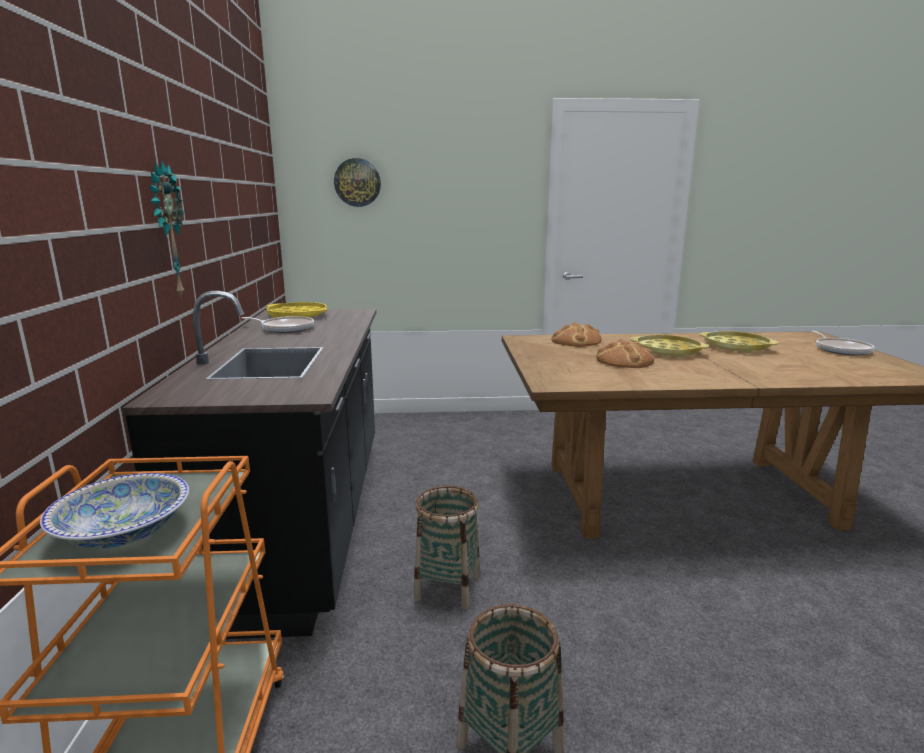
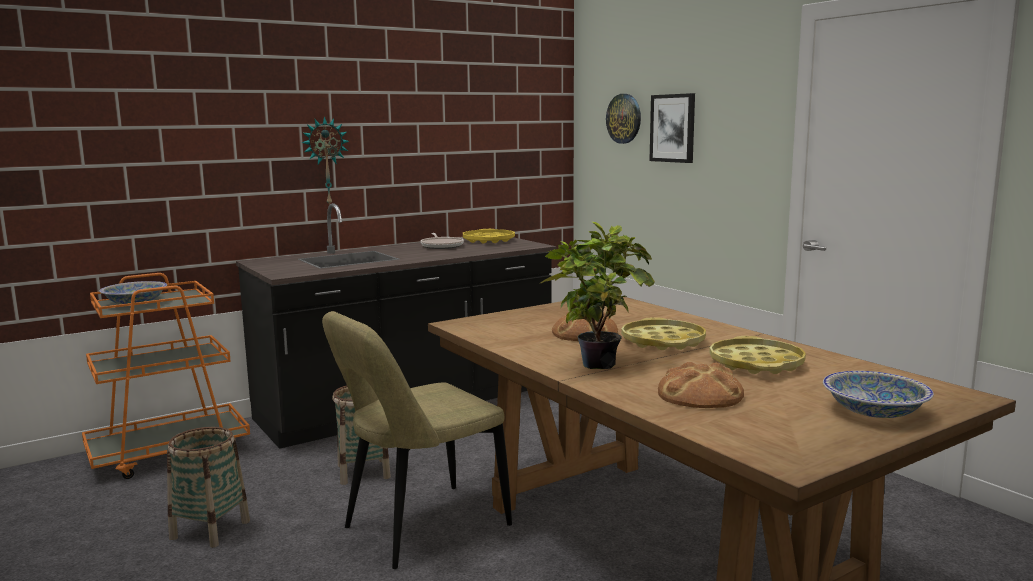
camera: 60 degrees right, 5 degrees down
bread [552,322,602,347] -> bread moved to [658,362,744,408]
frying pan [812,331,874,355] -> bowl [823,371,934,418]
none -> beige chair [322,311,512,569]
none -> potted plant [539,222,655,369]
none -> picture [649,93,695,163]

